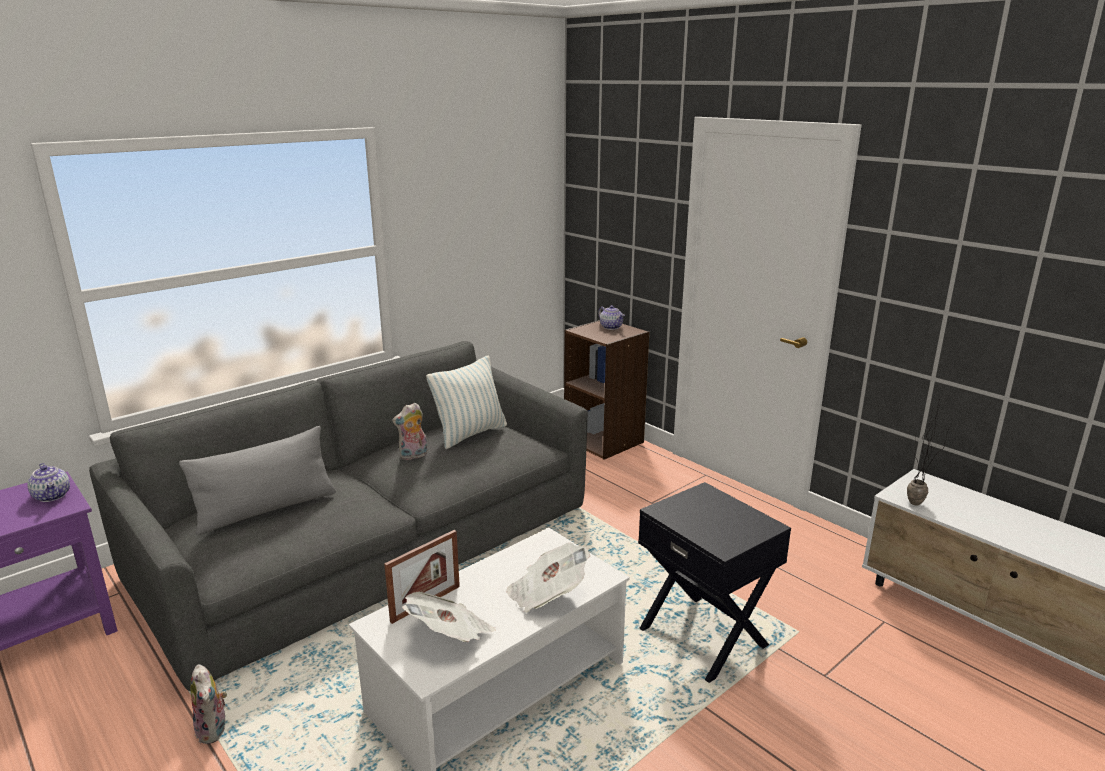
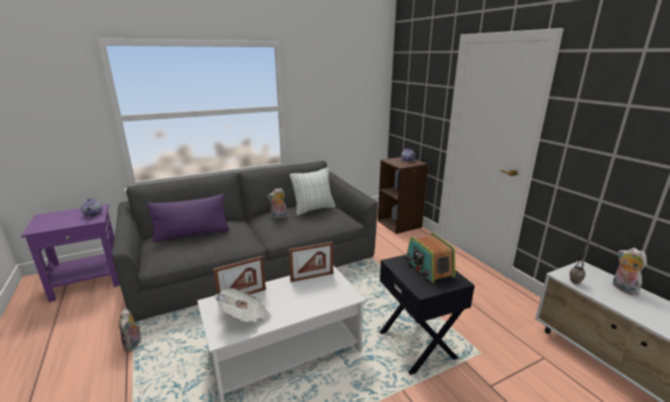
camera: 15 degrees right, 0 degrees up
grey pillow [179,426,336,535] -> purple pillow [147,194,230,242]
newspaper [506,542,590,613] -> none
none -> picture frame [289,242,333,282]
none -> radio [405,233,456,283]
none -> plush toy [613,248,647,295]

